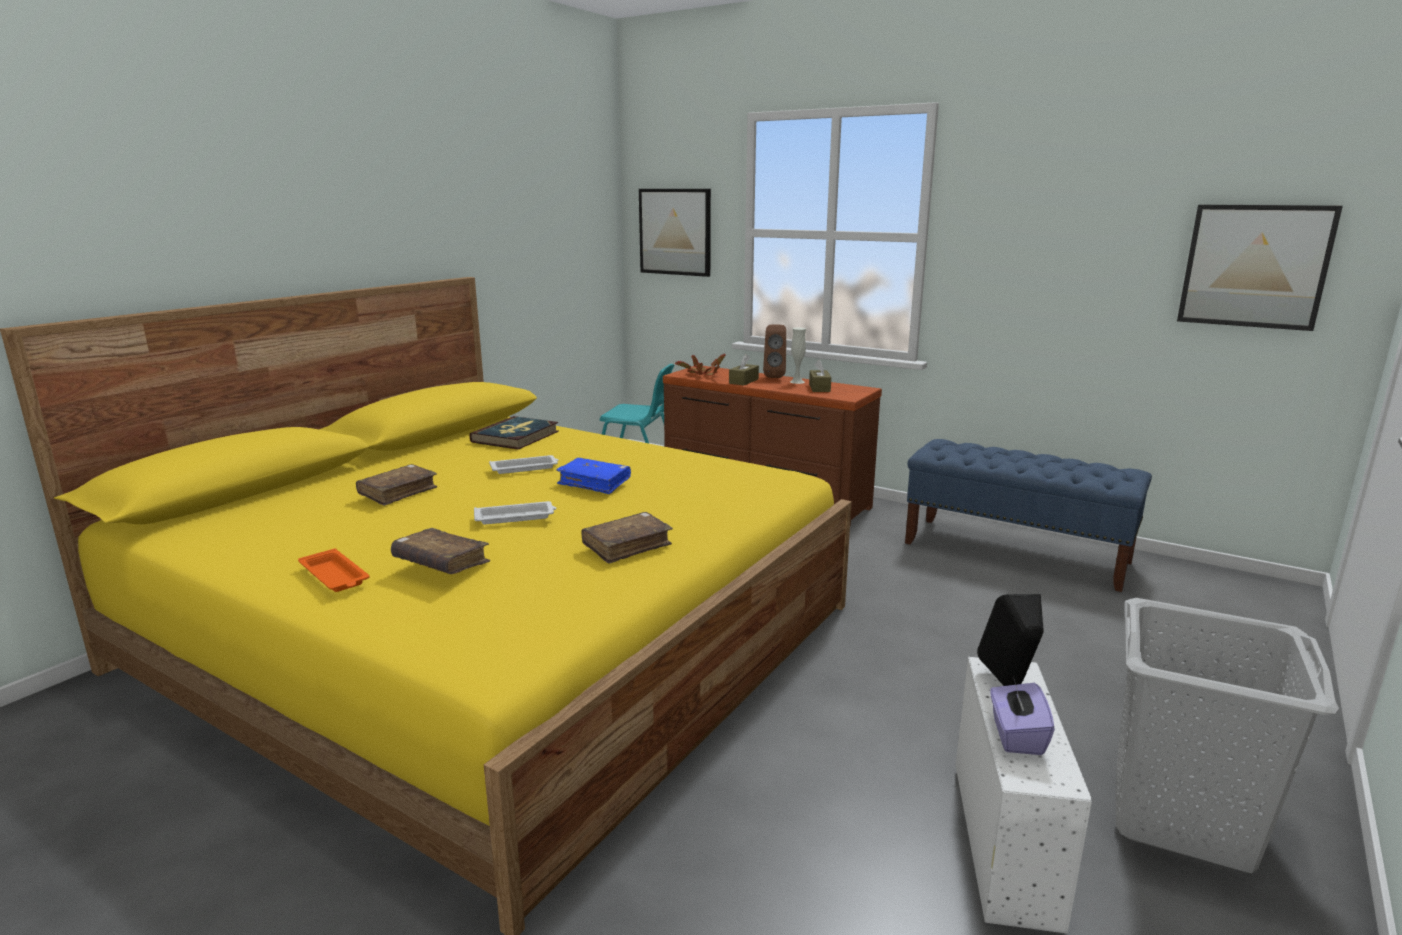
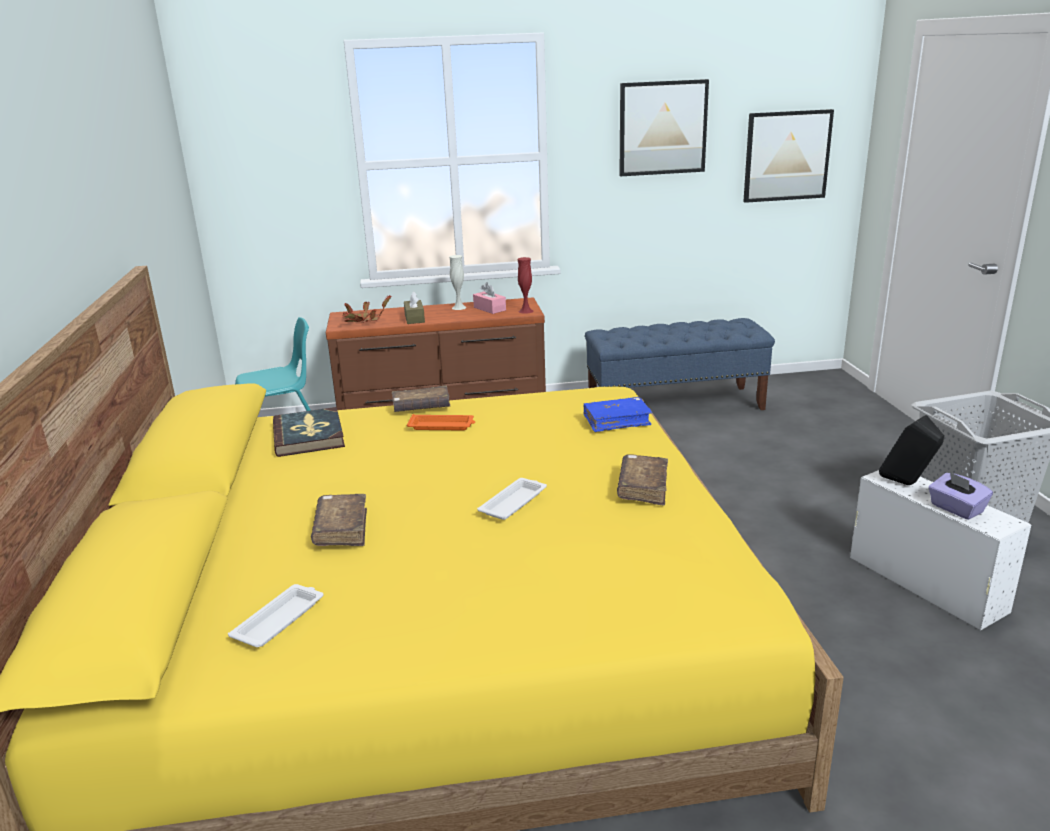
camera: 40 degrees left, 5 degrees up
orange tray [298,548,370,592] -> orange tray moved to [407,414,475,430]
brown book [391,528,490,574] -> brown book moved to [392,385,450,412]
white tray [489,455,559,474] -> white tray moved to [228,584,323,647]
blue book [556,458,631,494] -> blue book moved to [583,397,652,432]
picture [639,189,711,277] -> picture moved to [619,79,709,176]
brown speaker [763,324,786,378] -> none
brown tissue box [809,359,831,392] -> pink tissue box [473,282,506,314]
none -> red vase [517,257,534,314]

